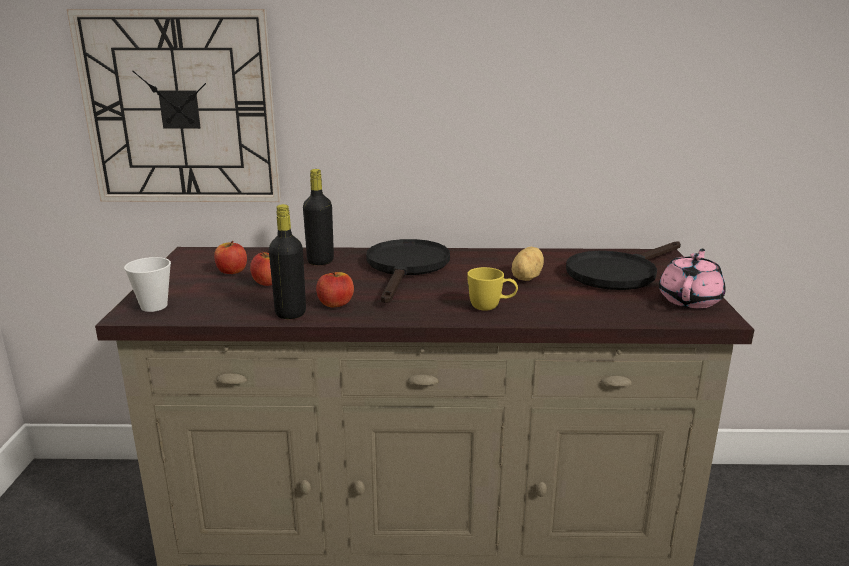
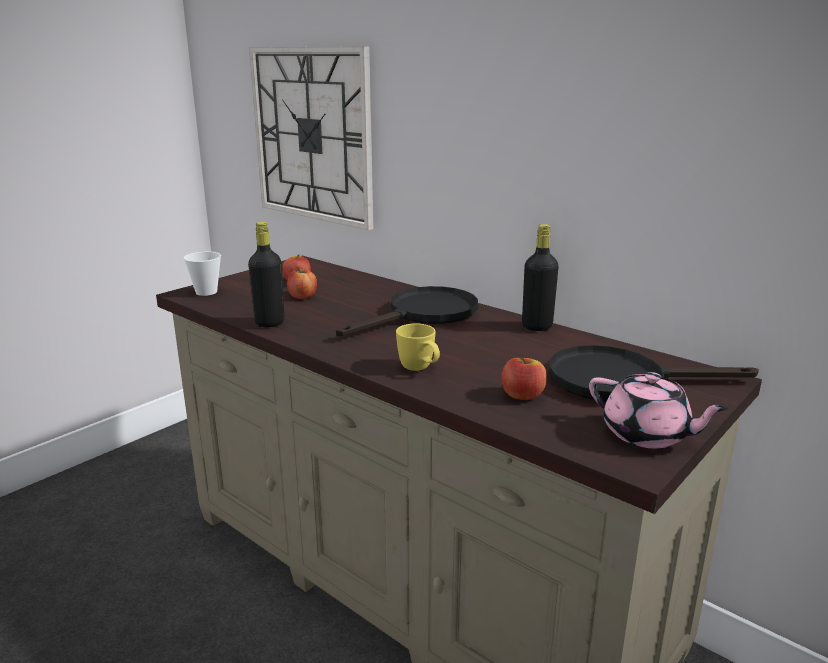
camera: 40 degrees right, 0 degrees up
black bottle [303,169,334,265] -> black bottle moved to [522,224,559,331]
apple [316,272,354,307] -> apple moved to [501,357,547,400]
potato [511,247,544,281] -> none
pink teapot [659,249,726,308] -> pink teapot turned 60 degrees clockwise [589,372,729,449]

